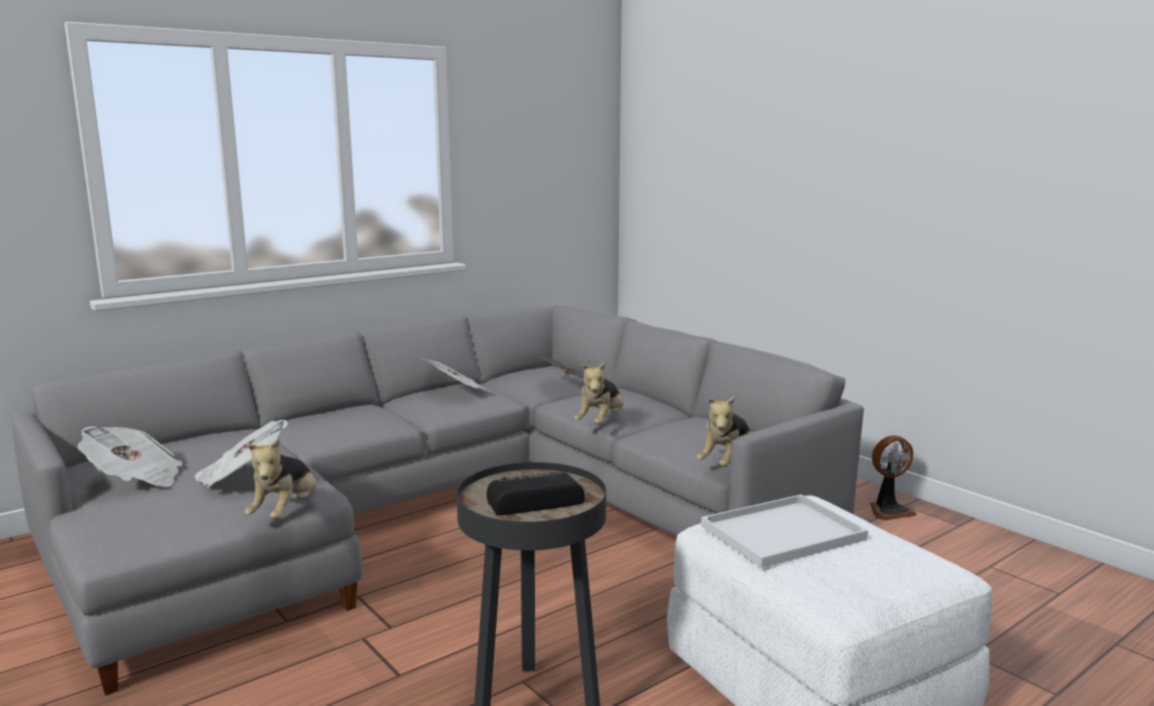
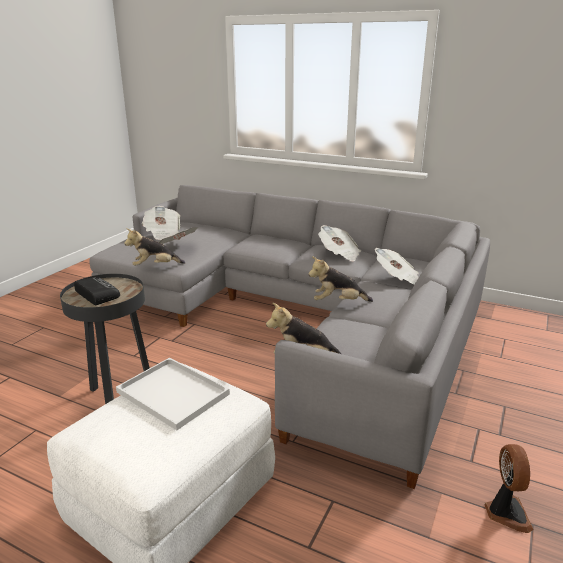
camera: 65 degrees right, 10 degrees up
fan [870,435,917,520] -> fan turned 135 degrees counterclockwise [484,444,533,533]

